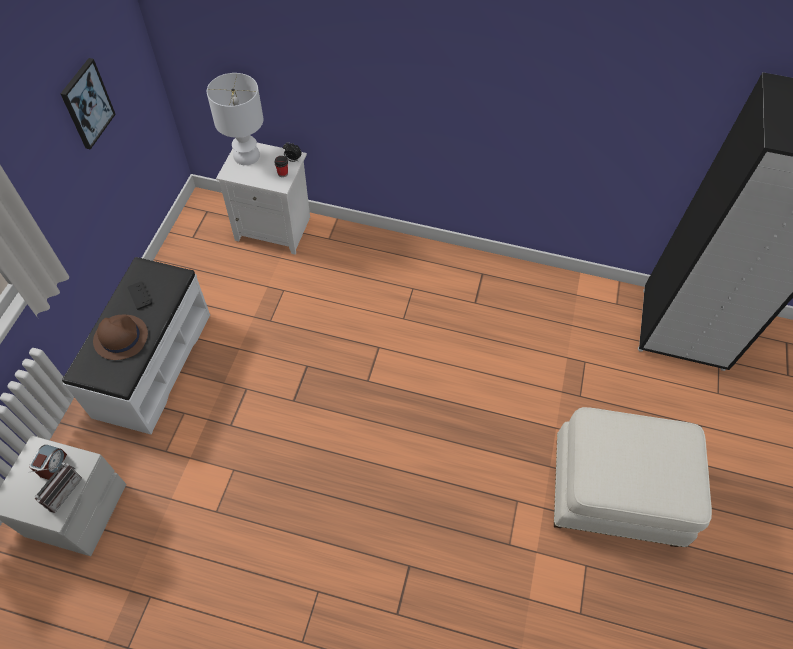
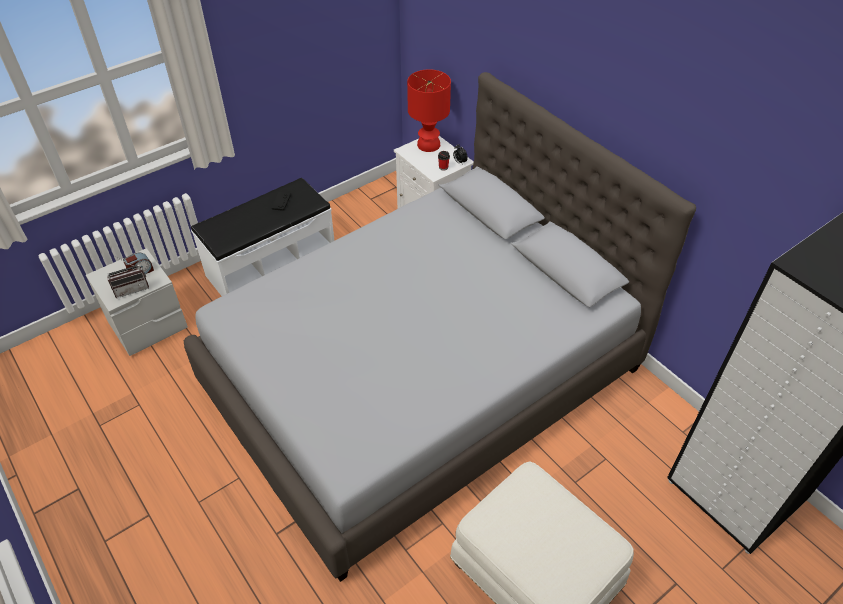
camera: 40 degrees right, 10 degrees down
picture [60,58,116,150] -> none
brown hat [93,315,148,360] -> none
white table lamp [207,73,263,165] -> red table lamp [407,69,451,152]
none -> grey bed [184,72,696,582]

